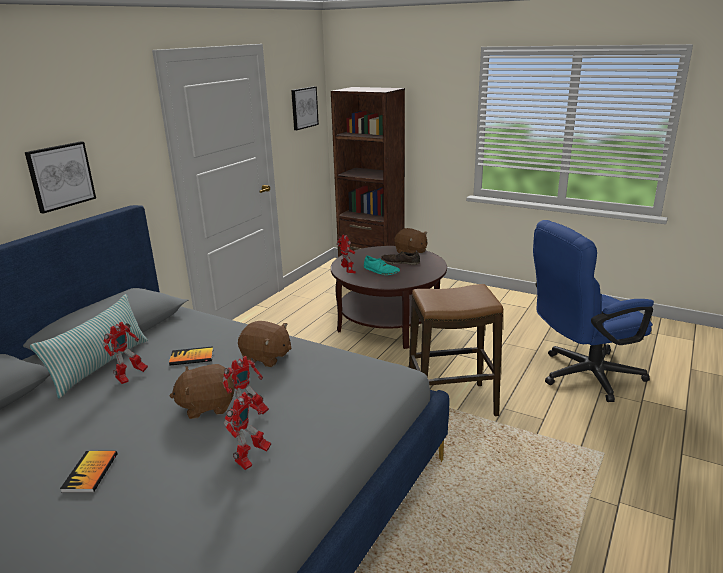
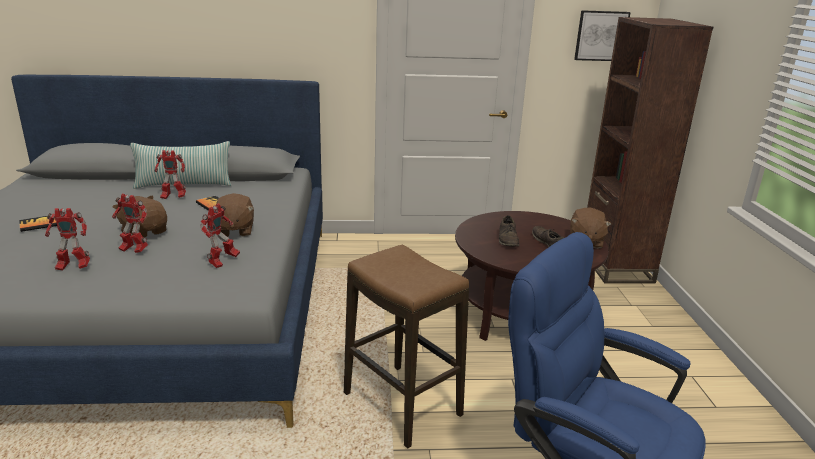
camera: 55 degrees right, 0 degrees up
picture [25,142,96,214] -> none
toy robot [337,234,356,274] -> toy robot moved to [200,203,240,268]
turquoise shoe [364,256,400,275] -> brown shoe [499,215,519,246]

